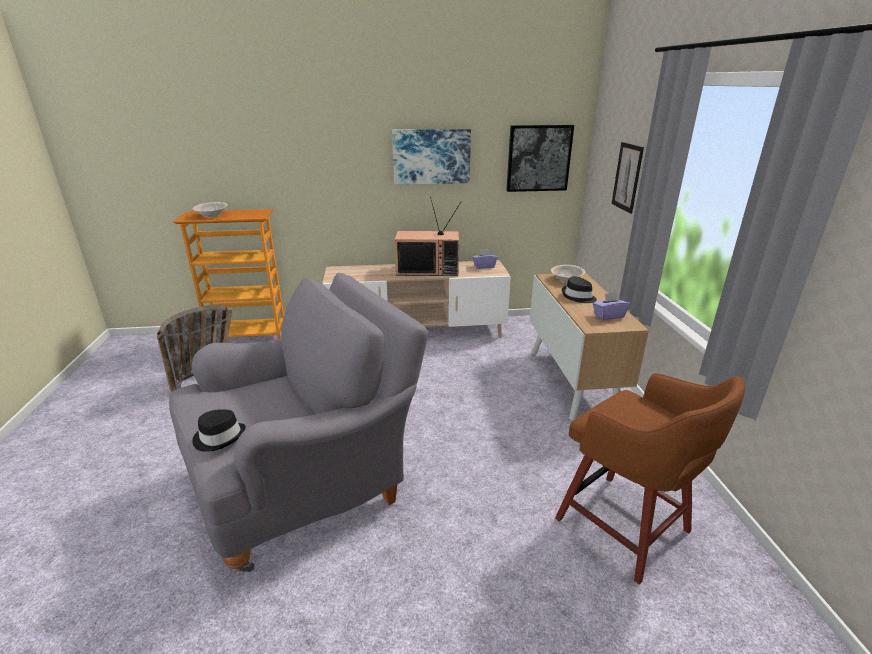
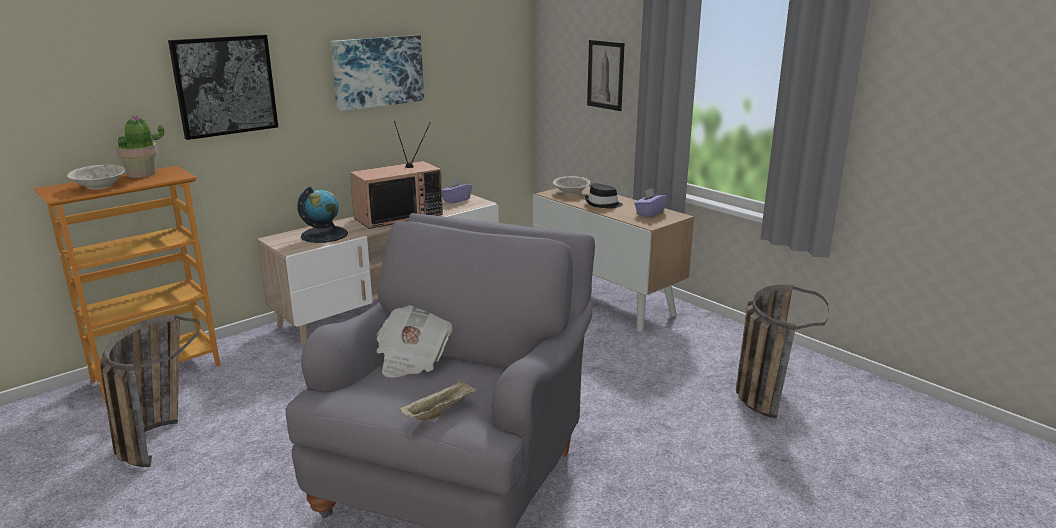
camera: 35 degrees left, 5 degrees down
black hat [192,409,246,452] -> beige tray [399,380,478,420]
picture [506,125,574,192] -> picture moved to [168,35,278,140]
brown stool [555,374,745,585] -> basket [736,285,829,418]
none -> potted plant [116,115,164,178]
none -> globe [297,187,348,243]
none -> newspaper [376,305,452,378]

